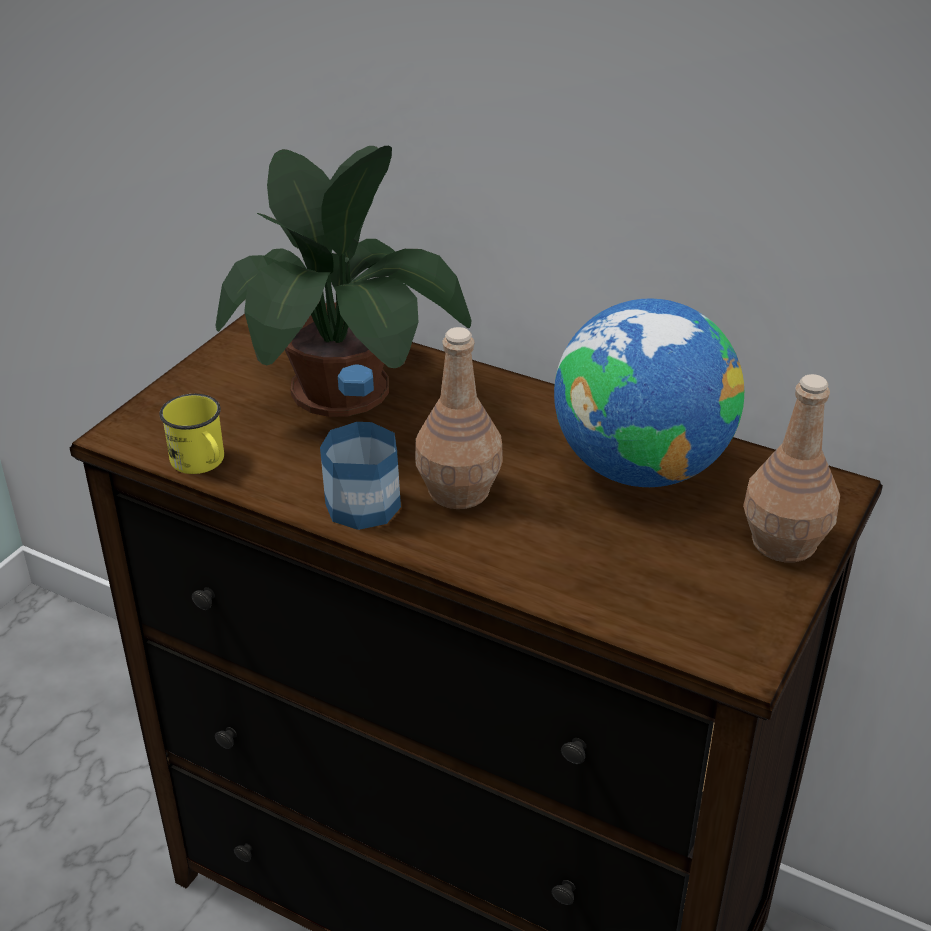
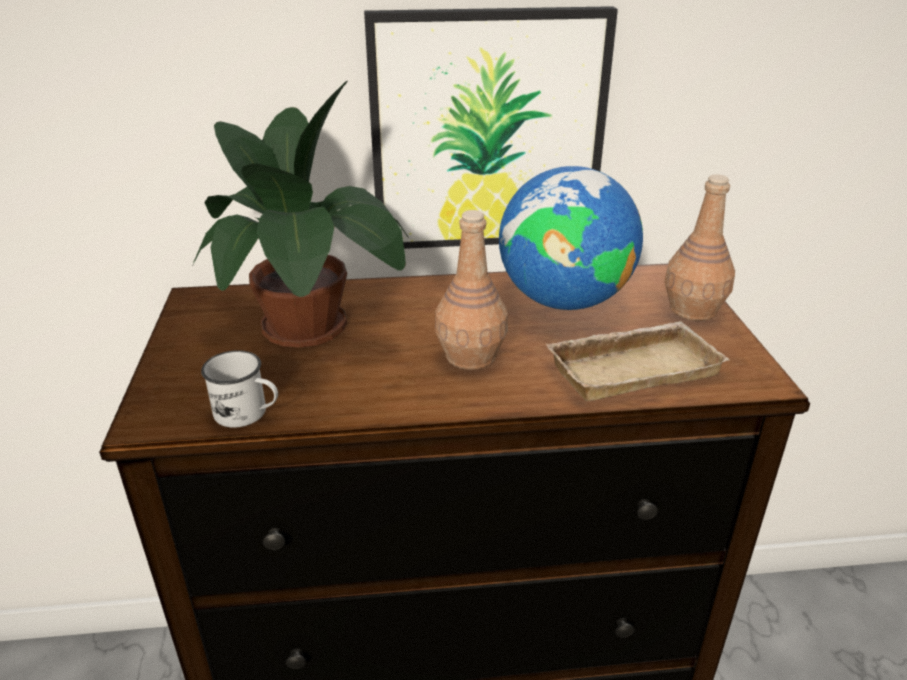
camera: 35 degrees left, 5 degrees down
yellow mug [159,394,224,474] -> white mug [201,350,278,428]
bottle [320,365,401,530] -> none
none -> picture [364,6,618,249]
none -> beige tray [545,321,730,401]

